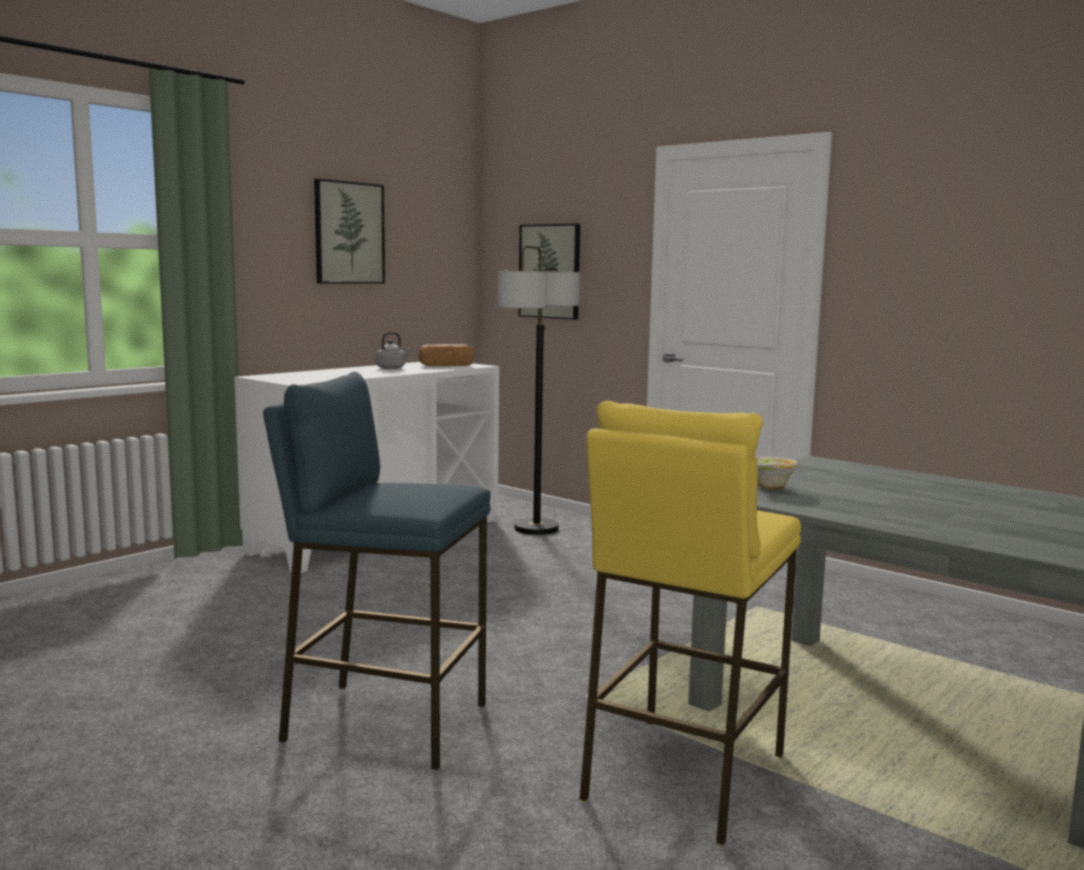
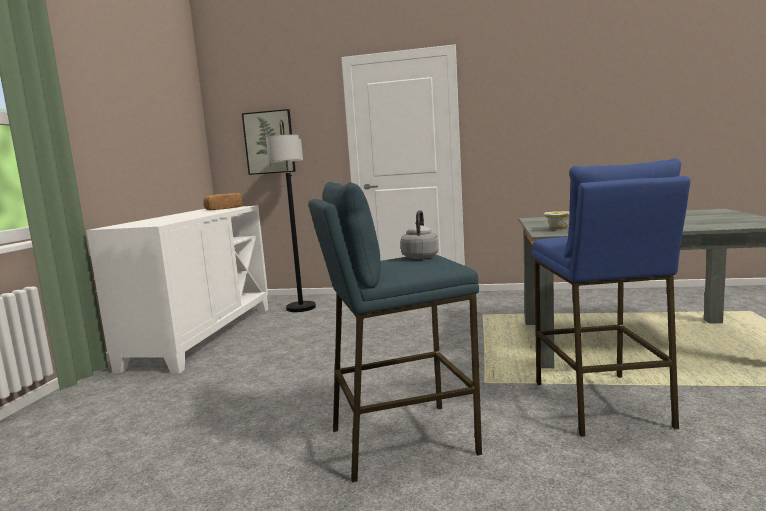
camera: 30 degrees left, 0 degrees up
picture [314,179,385,284] -> none
grey kettle [376,332,411,369] -> grey kettle moved to [400,210,439,259]
yellow stool [579,401,801,846] -> blue stool [532,158,690,437]

